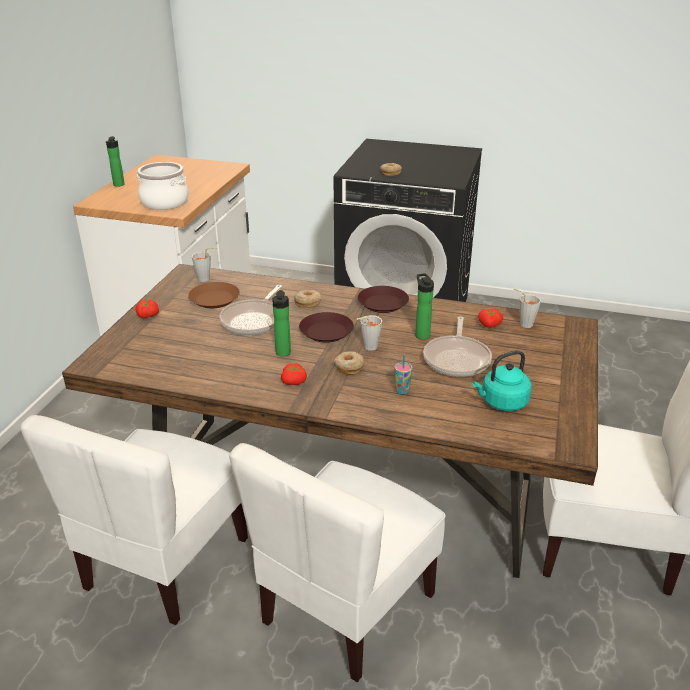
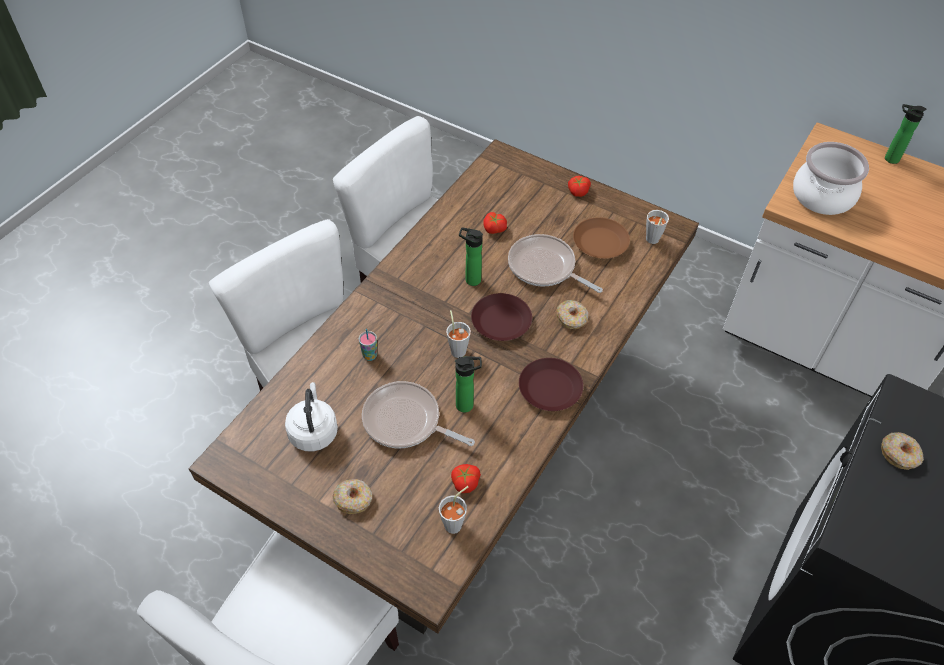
camera: 105 degrees right, 20 degrees up
tomato [281,363,307,385] -> tomato moved to [483,212,507,234]
donut [334,351,365,375] -> donut moved to [332,479,373,514]
turquoise kettle [472,350,532,411] -> white kettle [285,382,338,452]

